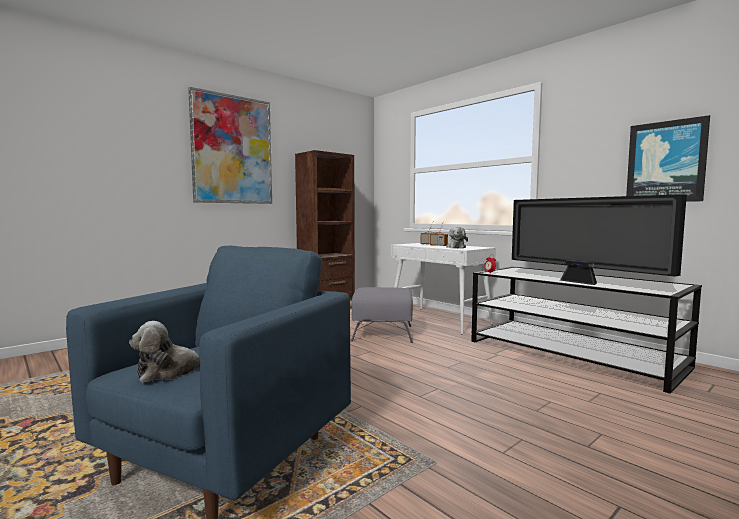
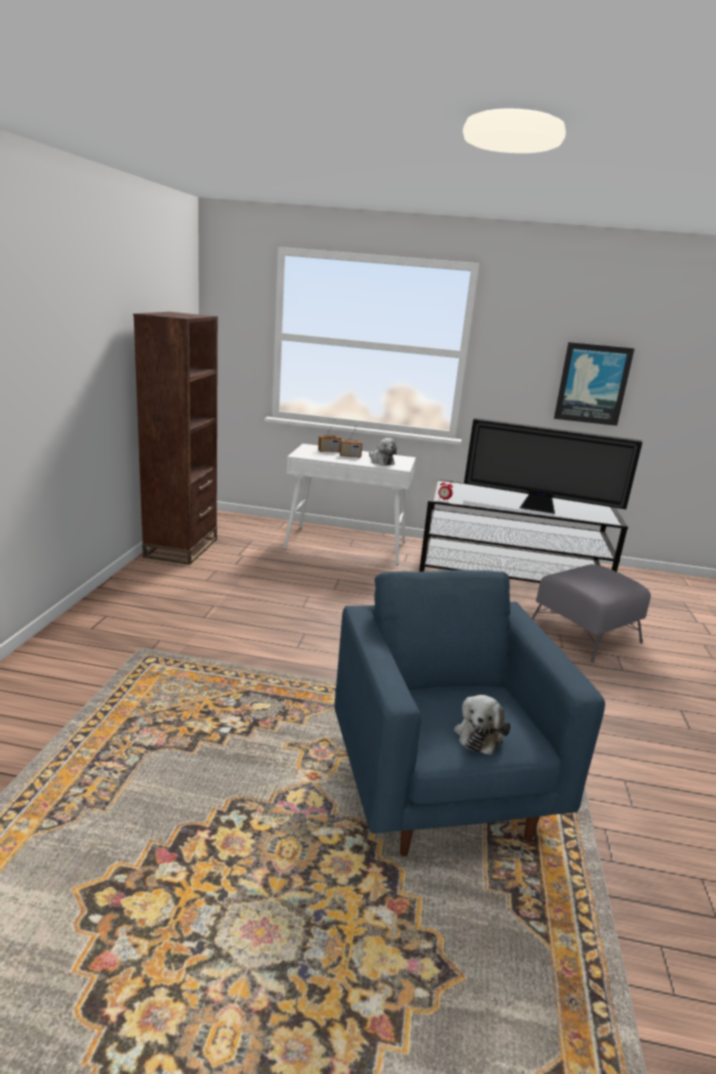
camera: 40 degrees left, 15 degrees up
picture [188,87,272,204] -> none
grey ottoman [351,287,413,343] -> grey ottoman moved to [532,564,651,663]

